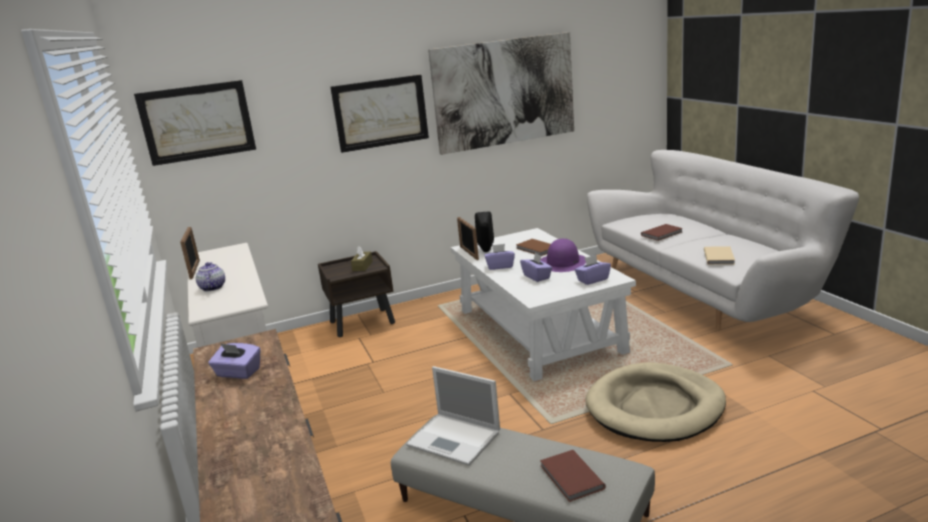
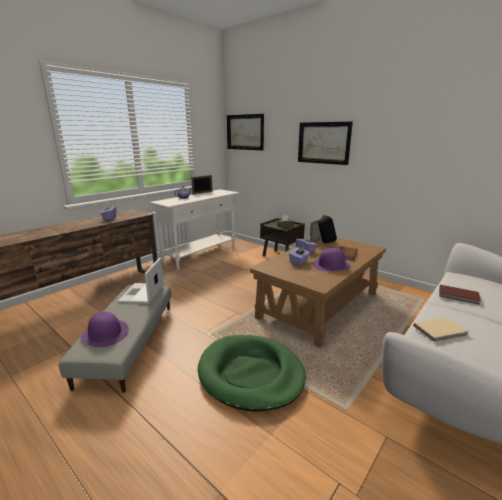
camera: 60 degrees right, 0 degrees up
picture [428,32,574,155] -> none
white coffee table [451,228,636,381] -> brown coffee table [250,238,386,348]
brown book [540,450,605,502] -> purple hat [81,311,129,347]
purple tissue box [575,255,611,285] -> none
beige dog bed [585,362,726,442] -> green dog bed [198,335,306,412]

